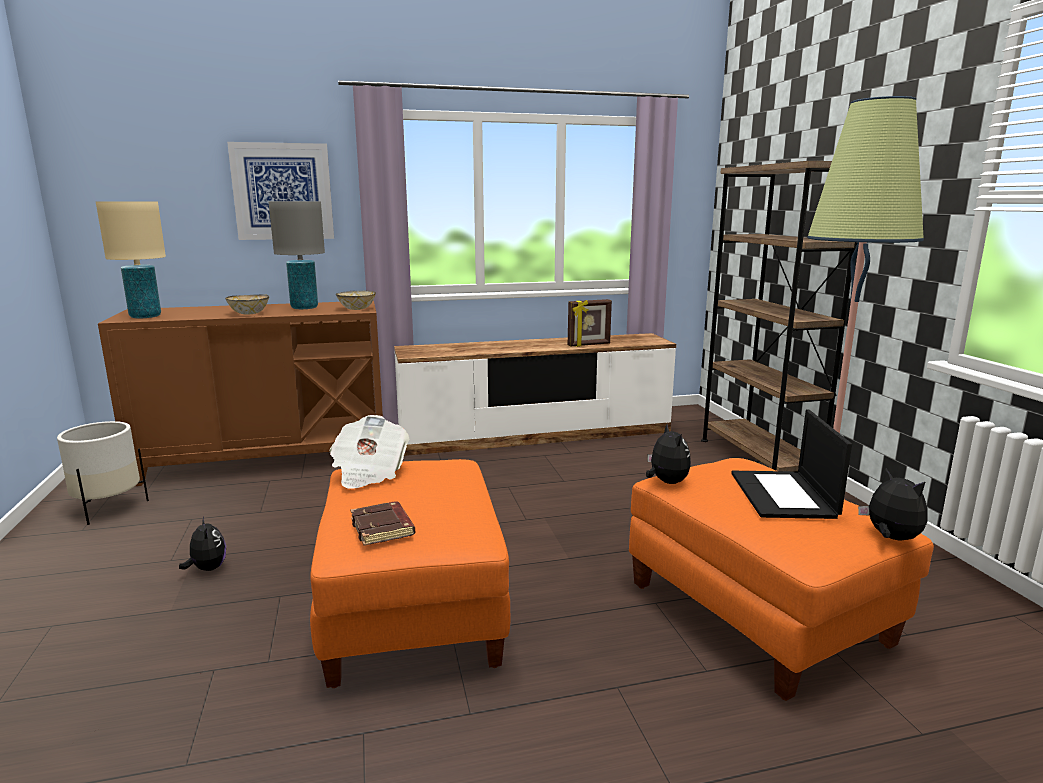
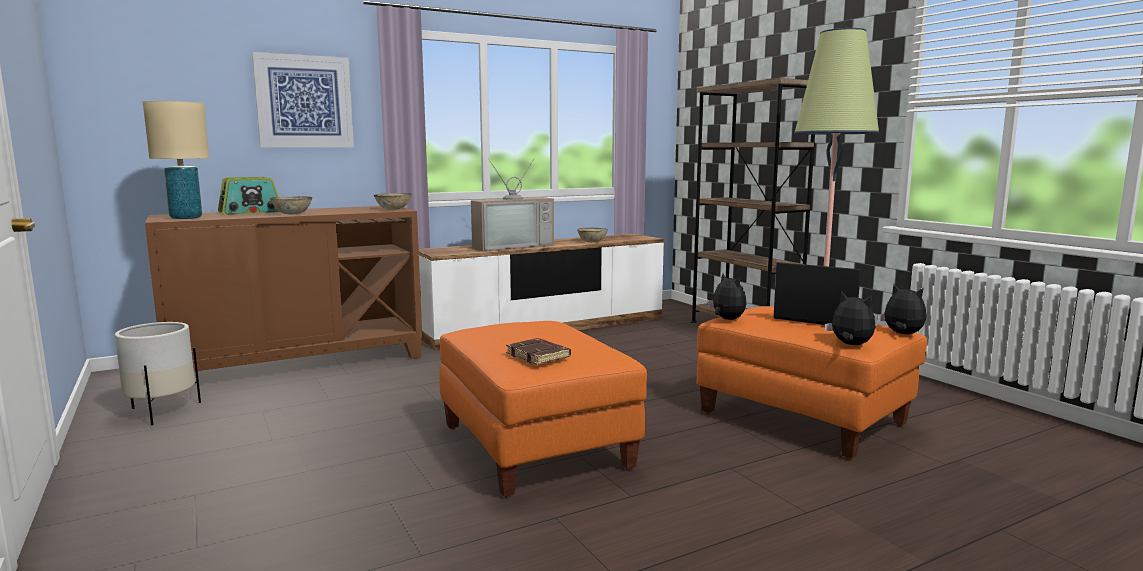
camera: 15 degrees left, 5 degrees down
plush toy [179,517,226,571] -> plush toy moved to [825,291,875,345]
grey table lamp [268,201,325,309] -> none
newspaper [329,415,409,489] -> none
picture frame [568,299,612,347] -> bowl [577,228,608,242]
laptop [731,410,852,519] -> laptop turned 135 degrees clockwise [774,262,861,325]
none -> radio [218,177,279,215]
none -> television [471,158,554,252]

